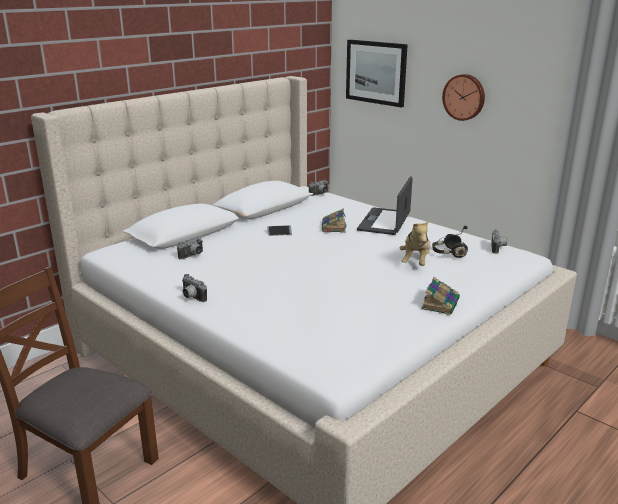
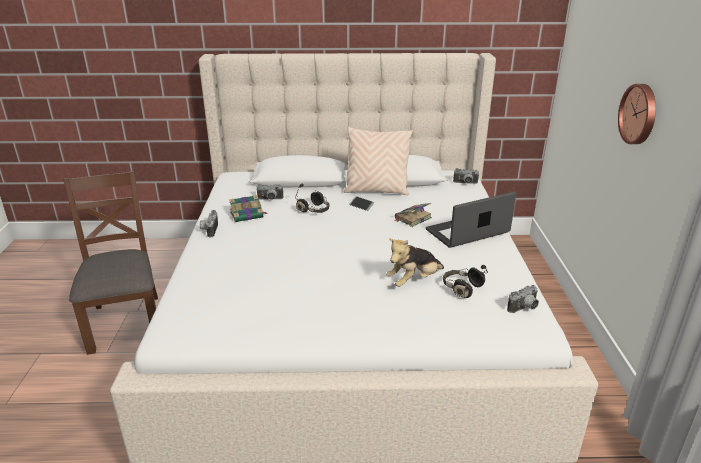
camera: 45 degrees right, 5 degrees up
picture [346,40,408,108] -> none
book [421,277,460,315] -> book moved to [229,195,268,222]
none -> black headphones [295,183,330,213]
none -> beige pillow [343,126,413,195]

